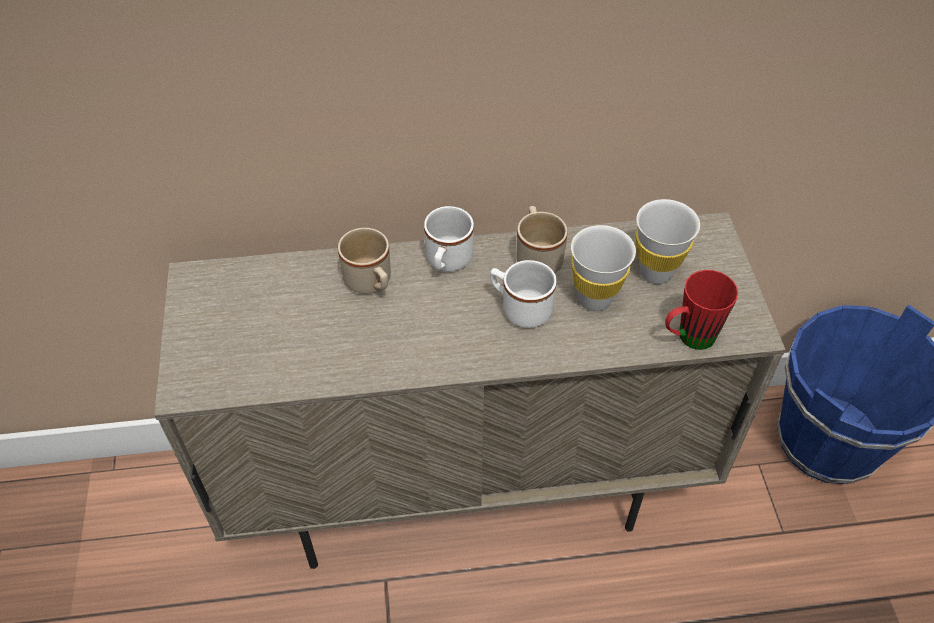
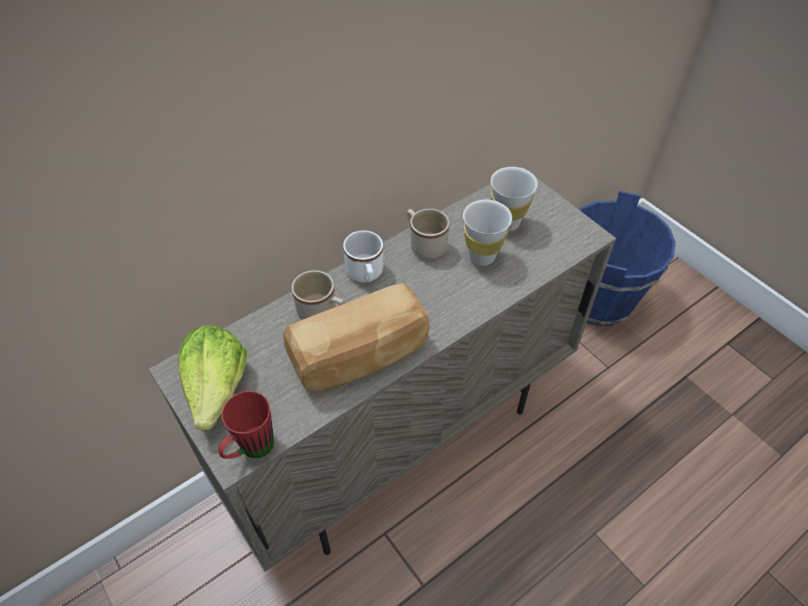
camera: 30 degrees left, 0 degrees up
white mug [490,260,557,328] -> none
red mug [665,270,738,350] -> red mug moved to [218,391,274,459]
none -> lettuce [178,325,247,430]
none -> bread [283,283,430,393]

